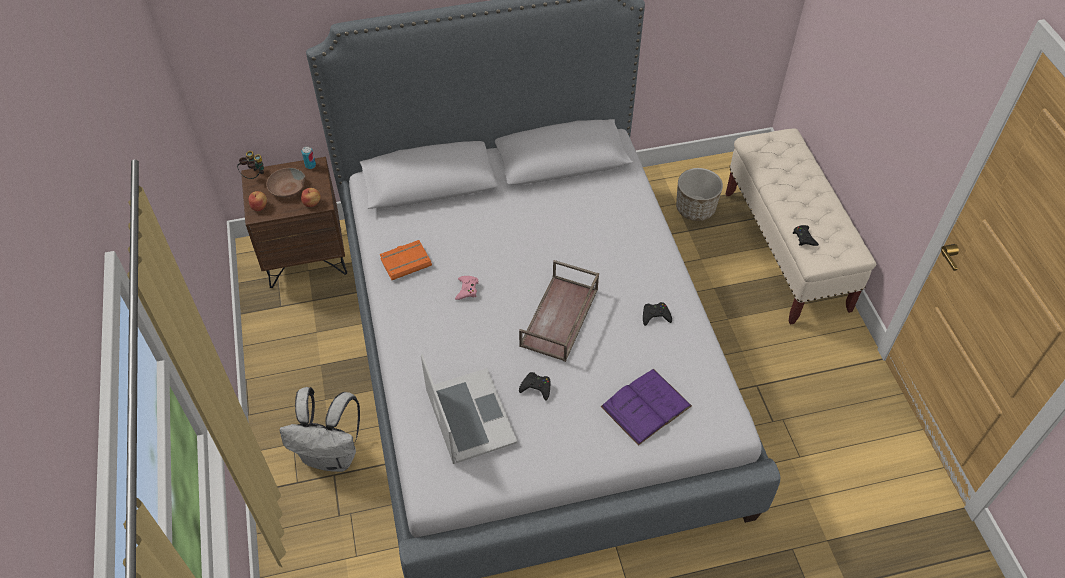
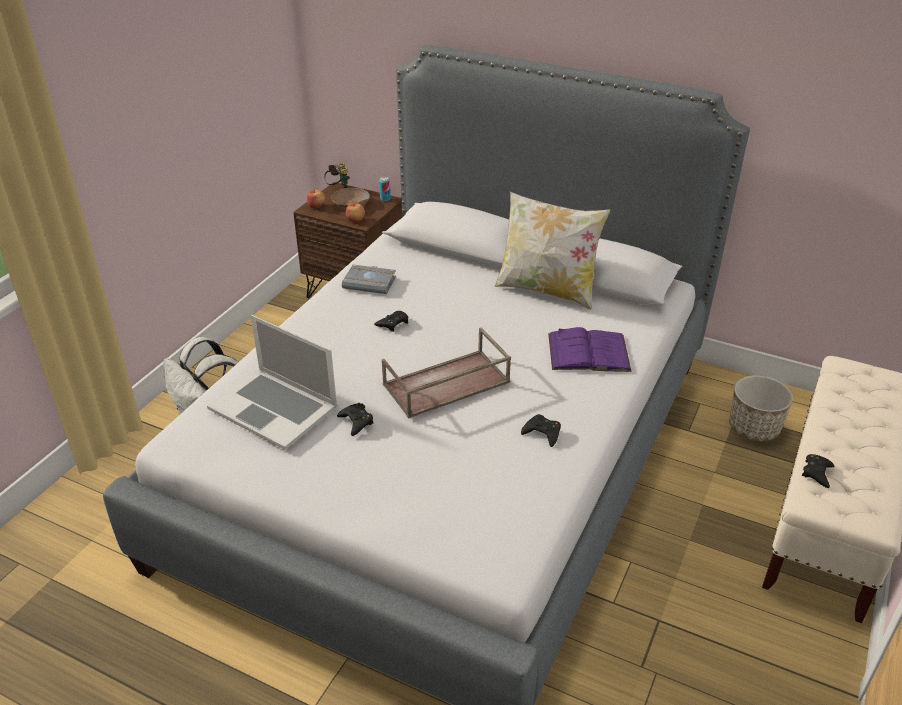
camera: 40 degrees right, 15 degrees down
orange book [380,240,432,280] -> grey book [342,265,396,294]
laptop [421,354,517,464] -> laptop turned 105 degrees clockwise [207,315,337,450]
pink game controller [455,276,478,300] -> black game controller [374,311,408,332]
purple book [600,369,692,446] -> purple book moved to [548,327,631,372]
none -> pillow [495,192,610,310]

